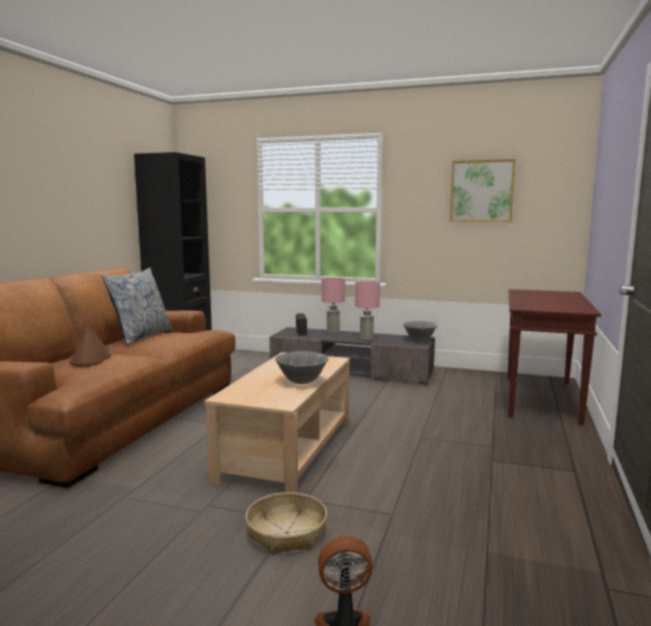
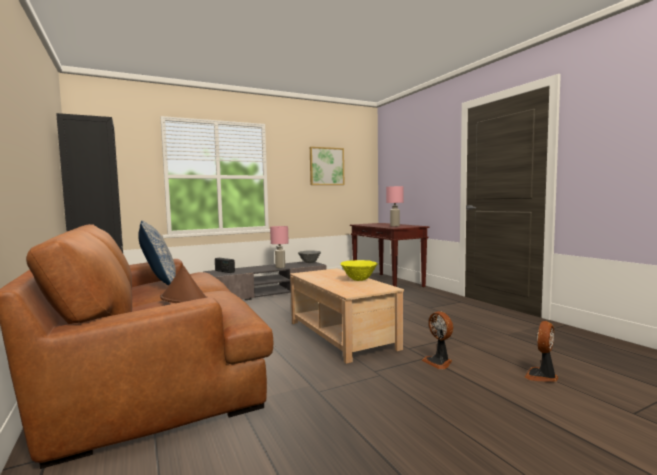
camera: 45 degrees left, 5 degrees down
basket [246,492,327,555] -> fan [422,311,453,369]
grey bowl [275,351,329,384] -> yellow bowl [340,260,378,281]
pink table lamp [321,278,345,334] -> pink table lamp moved to [386,186,404,227]

